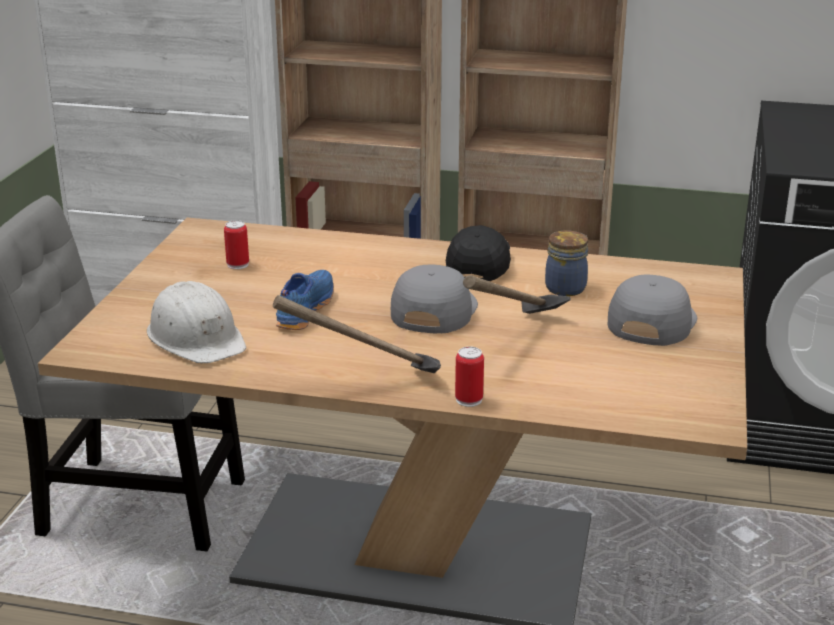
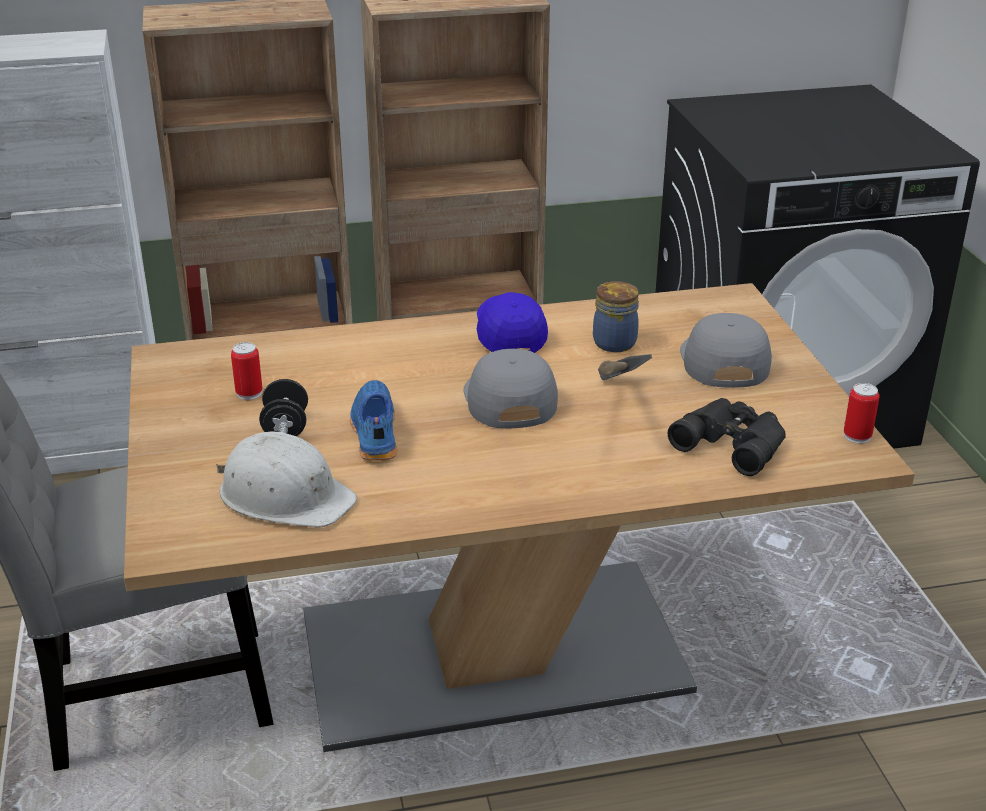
camera: 25 degrees left, 5 degrees up
hammer [273,295,441,373] -> none
black cap [446,225,511,281] -> blue cap [477,292,548,353]
can [455,346,484,407] -> can moved to [844,383,880,444]
none -> black dumbbell [259,379,308,436]
none -> black binoculars [668,398,786,476]

